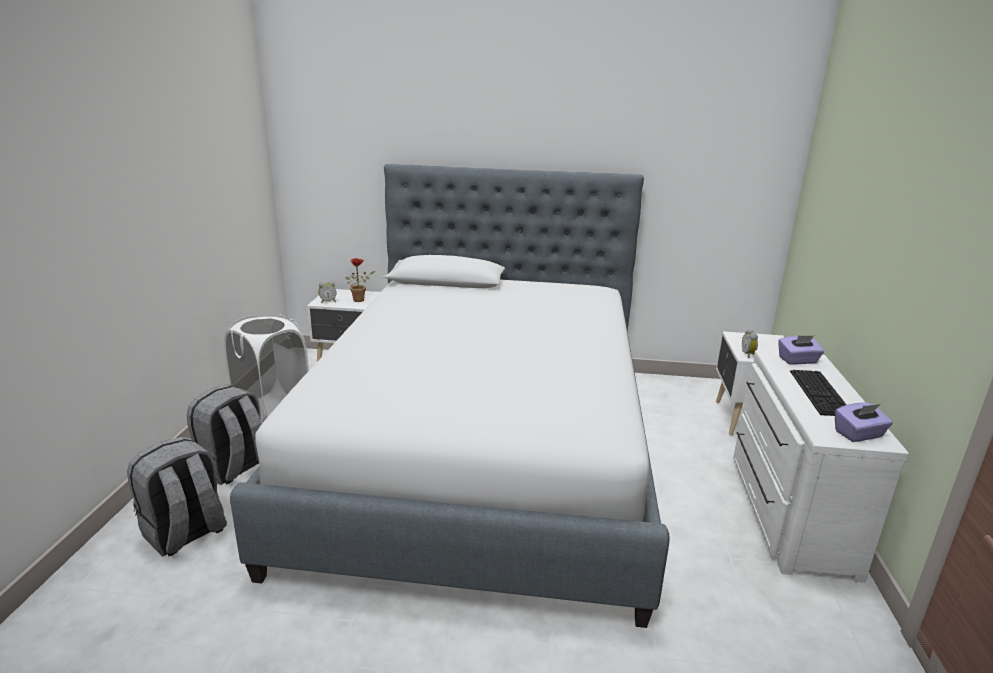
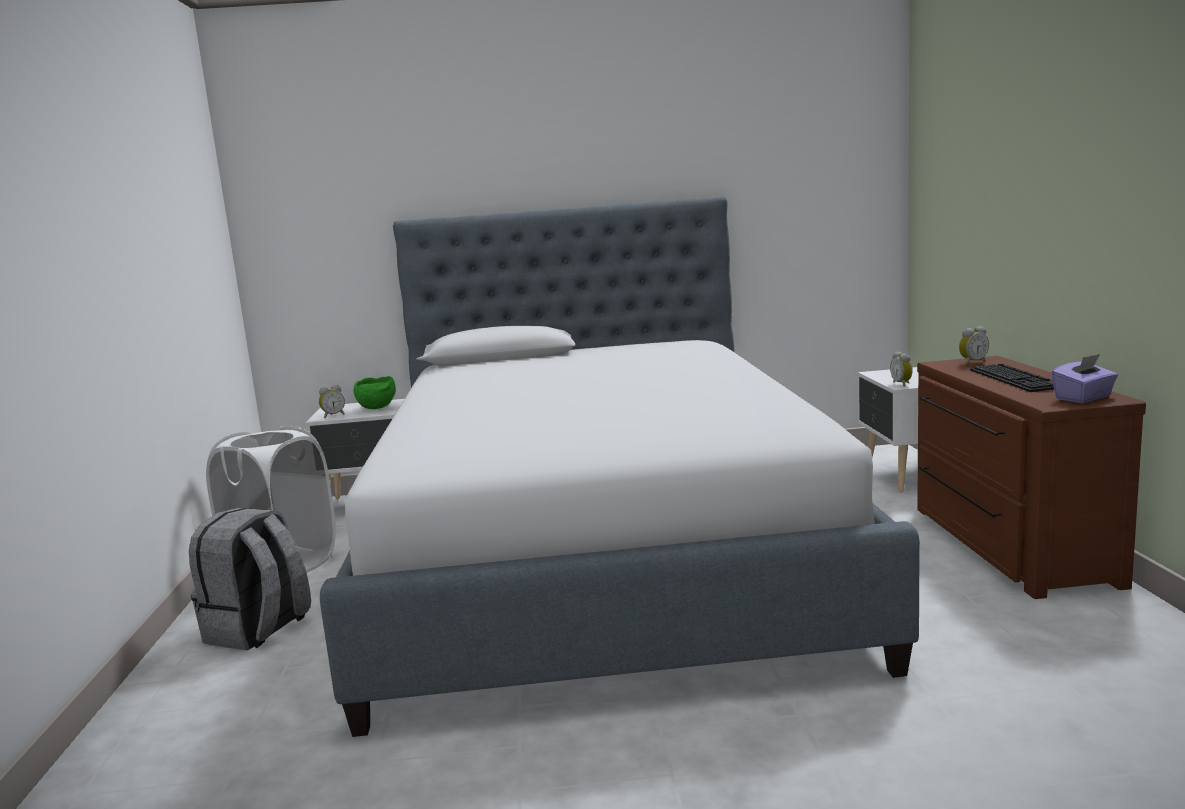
camera: 10 degrees left, 10 degrees down
grey backpack [127,437,227,557] -> none
potted plant [345,258,375,302] -> green bowl [354,376,396,409]
white dresser [733,350,909,583] -> brown dresser [917,356,1146,599]
purple tissue box [778,336,824,365] -> alarm clock [959,326,989,365]

